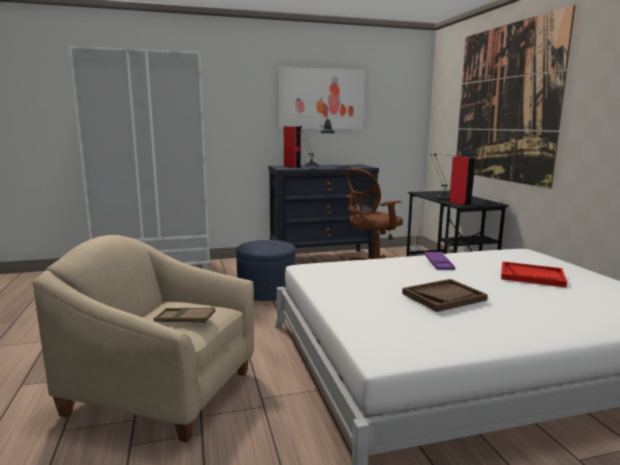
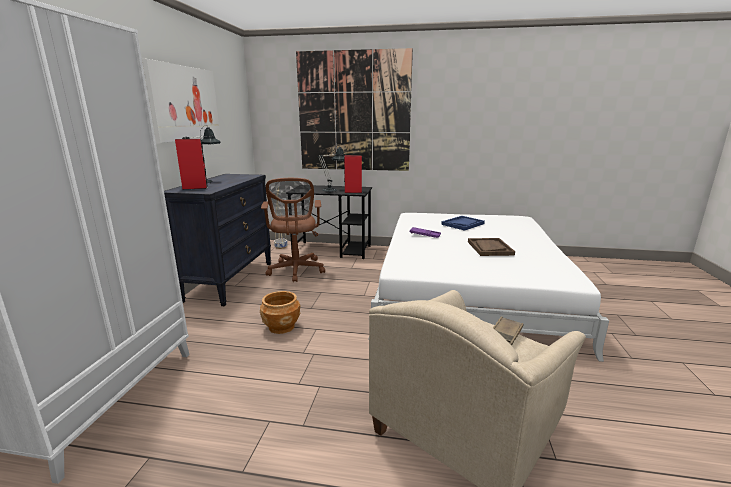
camera: 65 degrees left, 5 degrees up
blue ottoman [236,240,296,301] -> brown planter [260,291,301,334]
red tray [501,261,567,287] -> blue tray [441,216,485,231]

